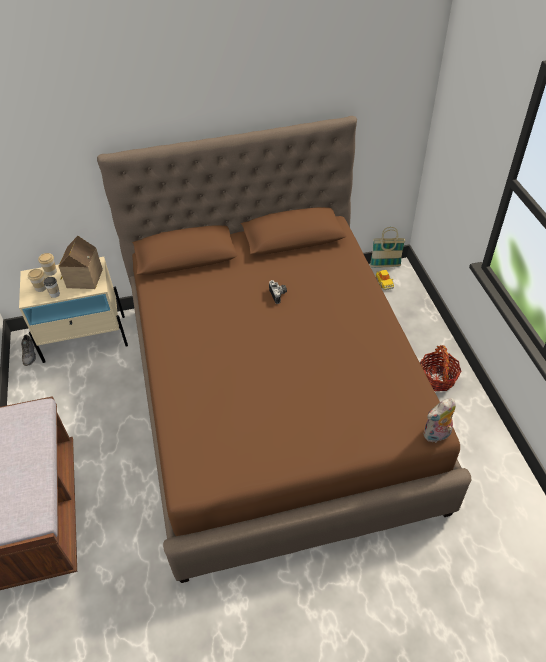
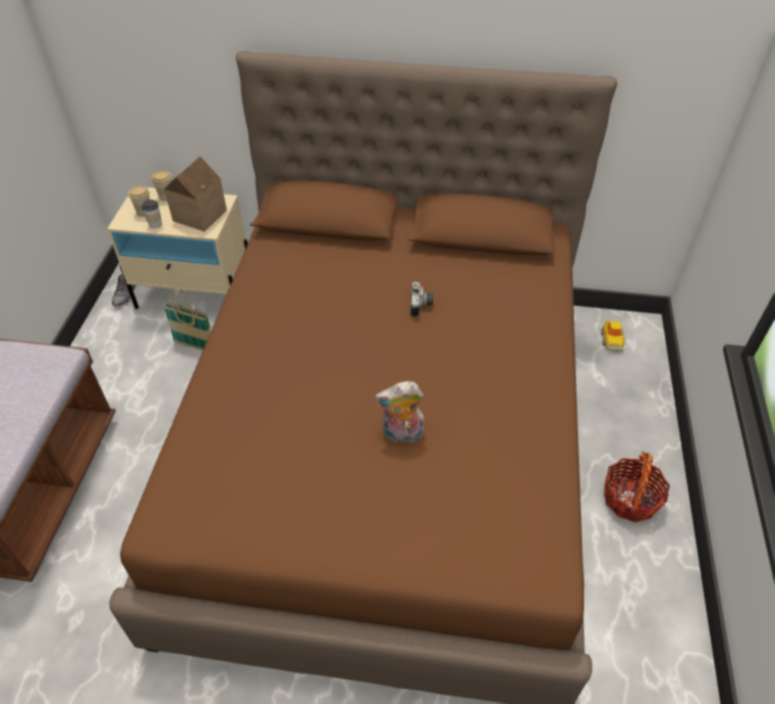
camera: 20 degrees right, 0 degrees up
basket [370,227,405,268] -> basket moved to [163,291,211,351]
plush toy [424,398,456,443] -> plush toy moved to [375,381,424,443]

